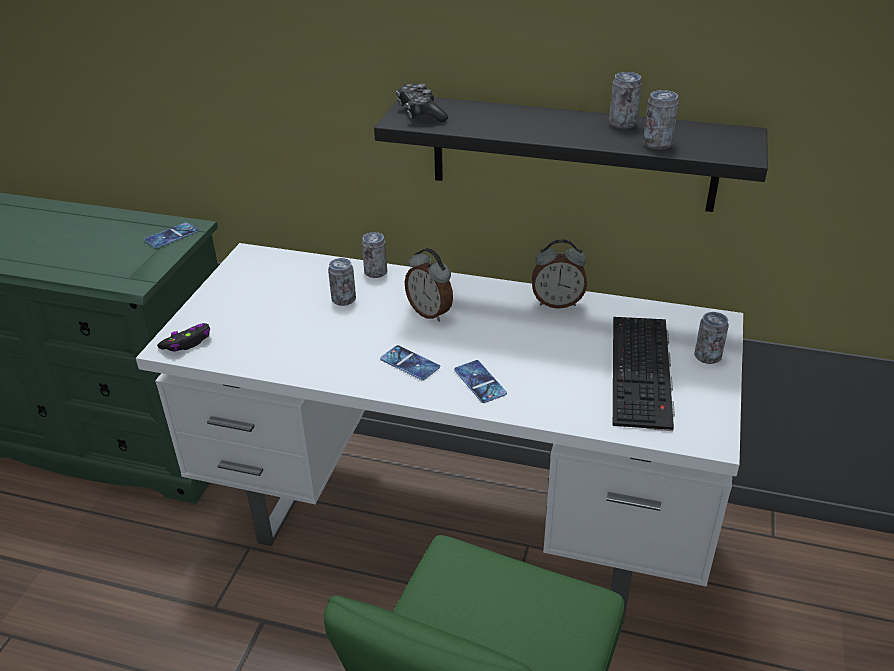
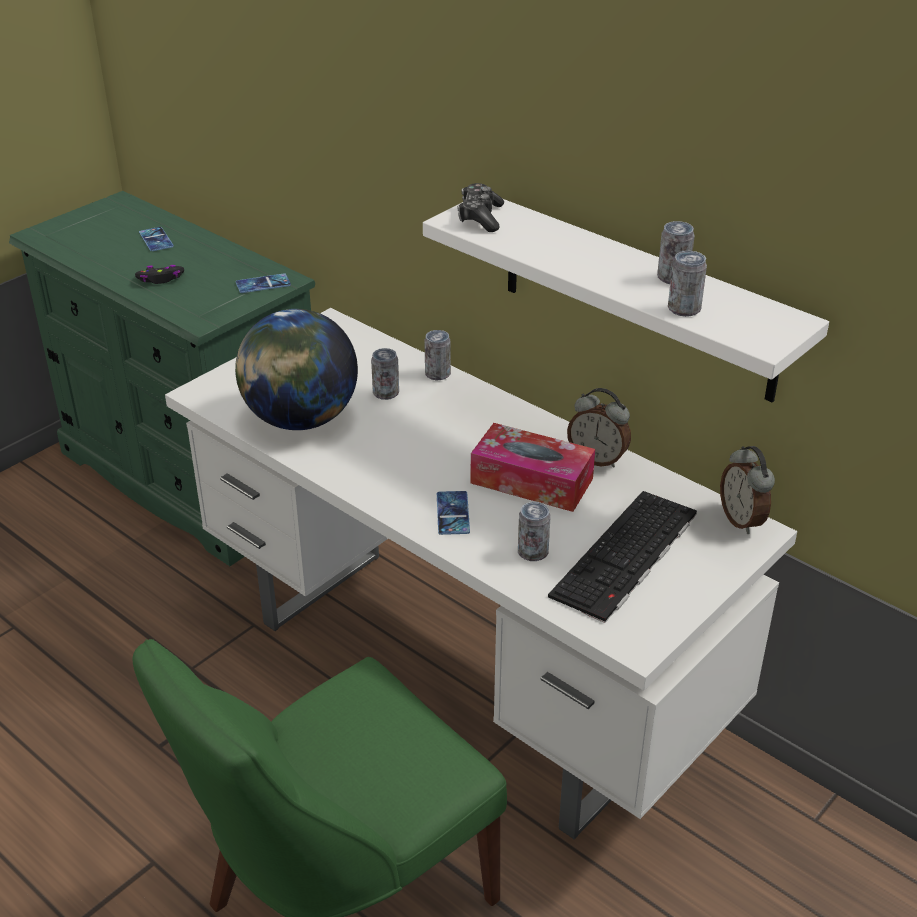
camera: 25 degrees right, 0 degrees up
black game controller [157,323,210,352] -> black game controller moved to [135,265,184,284]
black shelf [374,97,768,212] -> white shelf [423,199,829,403]
phone [380,345,440,380] -> phone moved to [139,227,174,251]
alarm clock [405,248,453,322] -> alarm clock moved to [720,446,775,534]
can [694,312,729,364] -> can moved to [518,502,550,561]
none -> globe [235,309,358,430]
none -> tissue box [470,423,595,512]

